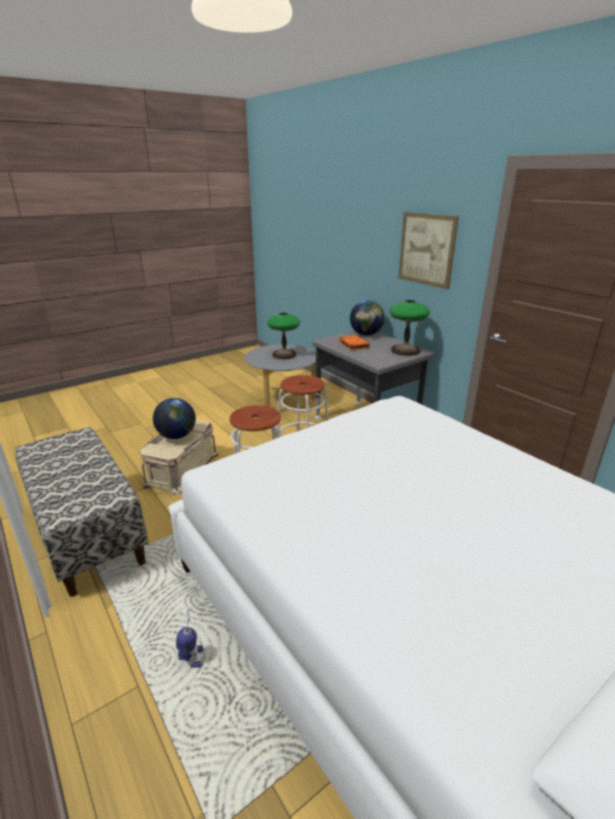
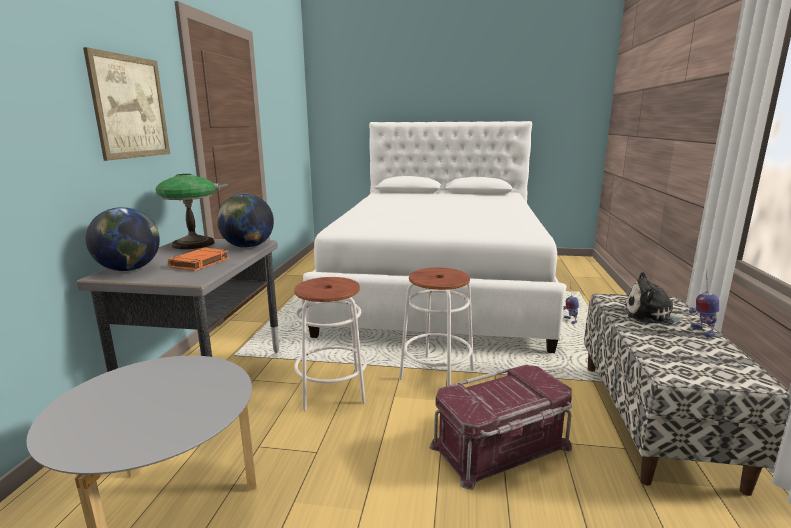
camera: 135 degrees left, 10 degrees down
beige storage box [140,420,219,496] -> red storage box [429,365,572,490]
globe [153,398,196,439] -> globe moved to [217,194,274,248]
table lamp [267,313,300,359] -> none
none -> plush toy [625,272,692,325]
none -> toy robot [689,269,719,338]

